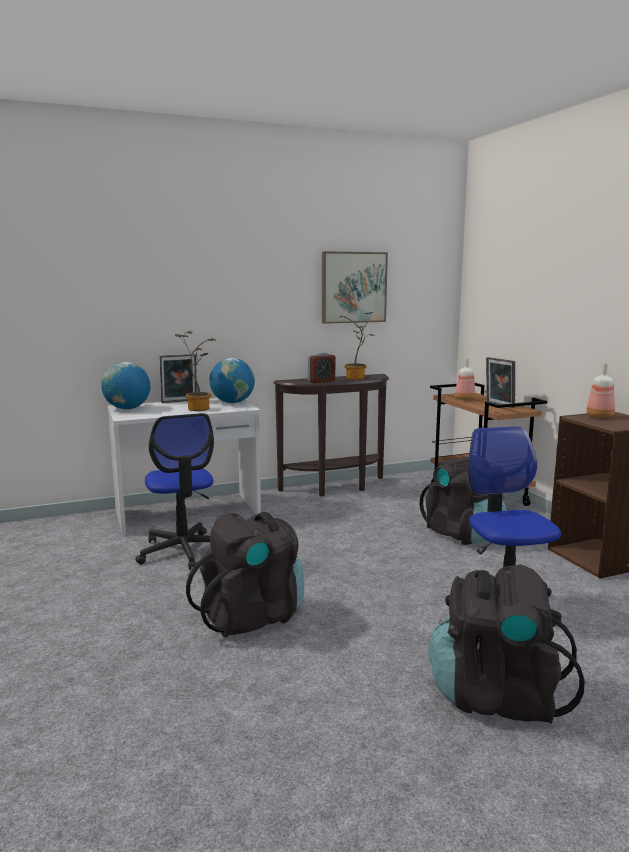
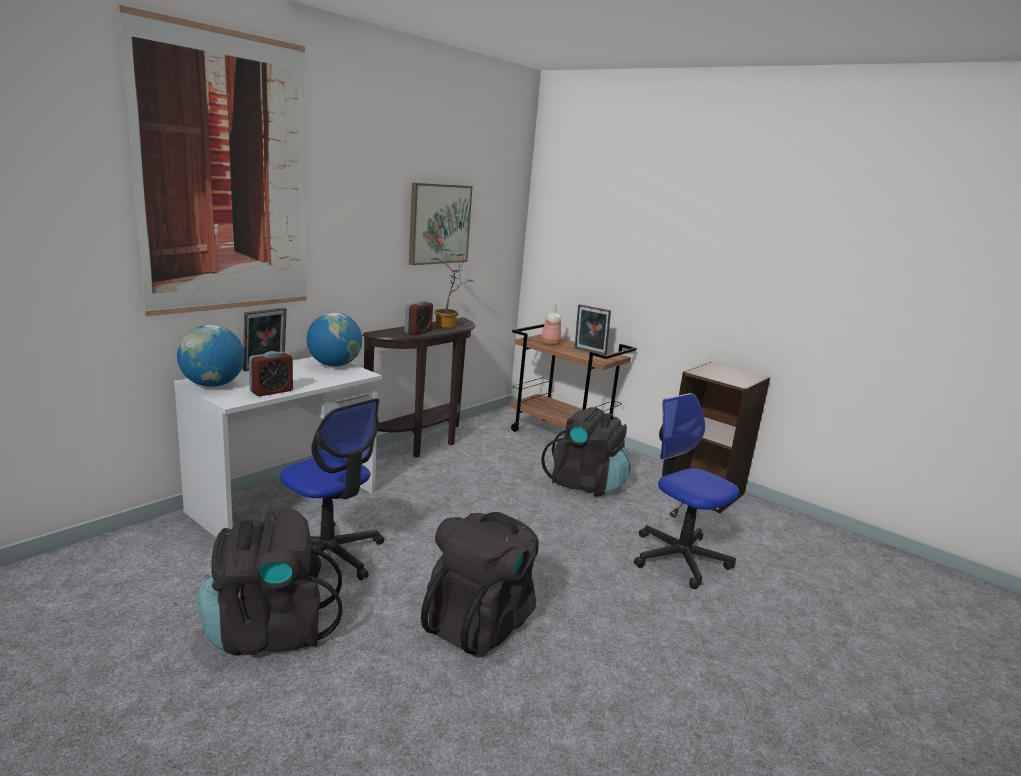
camera: 30 degrees left, 5 degrees up
potted plant [175,331,216,411] -> none
black backpack [428,564,585,724] -> black backpack moved to [197,507,342,656]
bottle [586,363,615,418] -> none
none -> picture [118,5,307,317]
none -> alarm clock [249,351,293,396]

